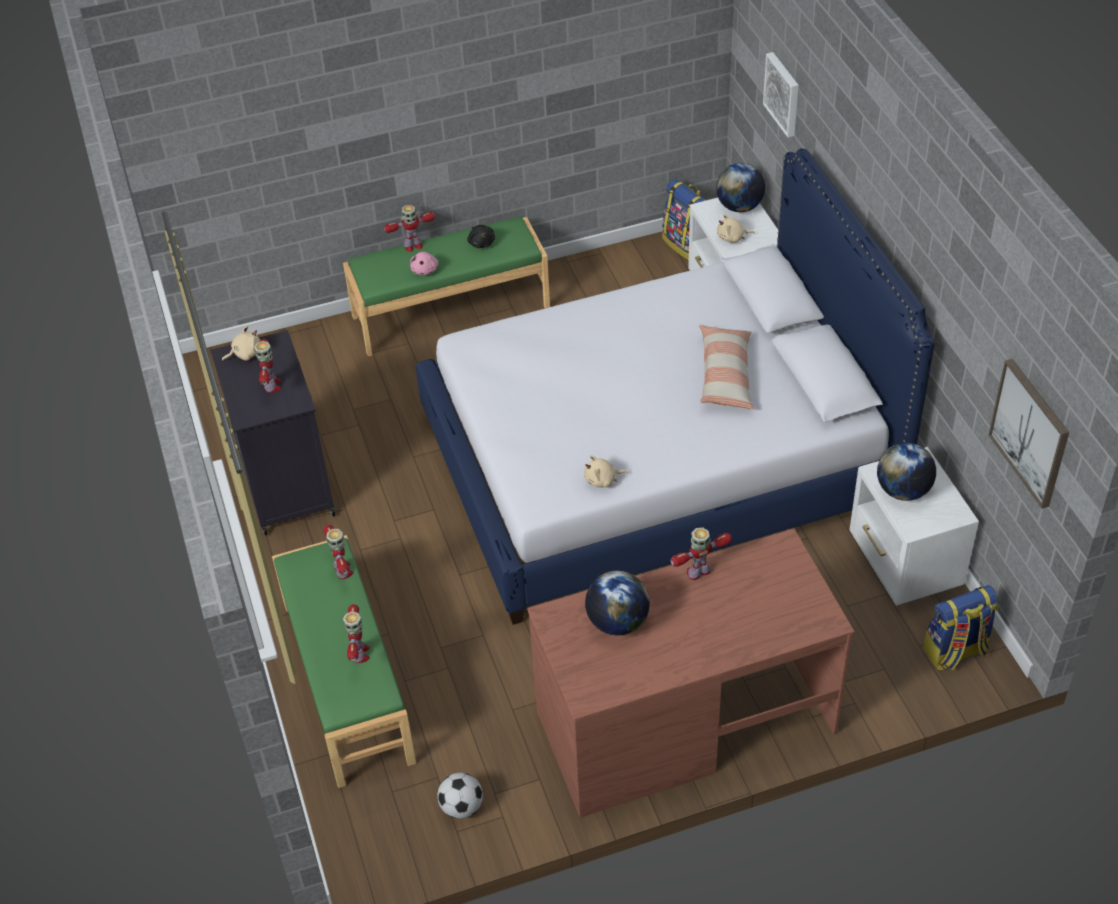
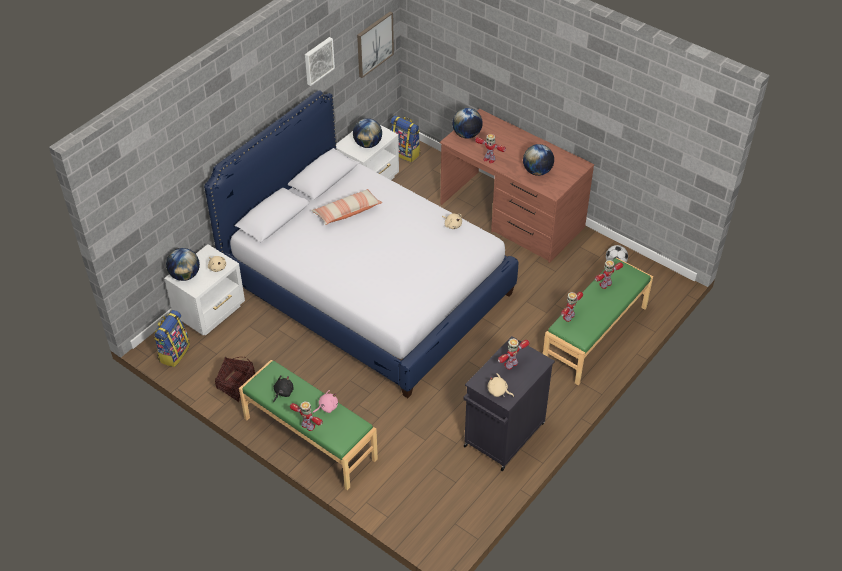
camera: 125 degrees left, 0 degrees up
picture [763,52,799,137] -> picture moved to [305,37,335,86]
none -> basket [215,357,255,402]
none -> globe [452,108,483,138]

